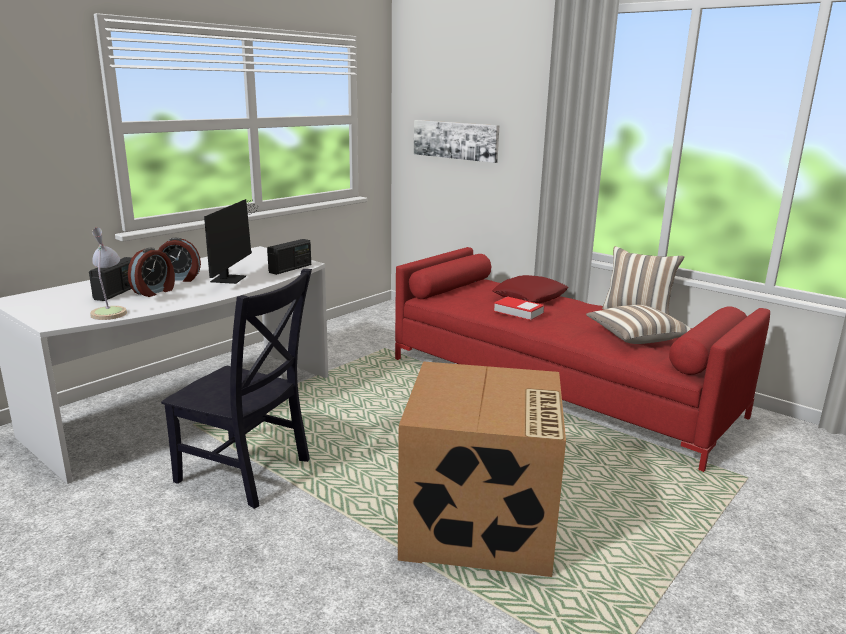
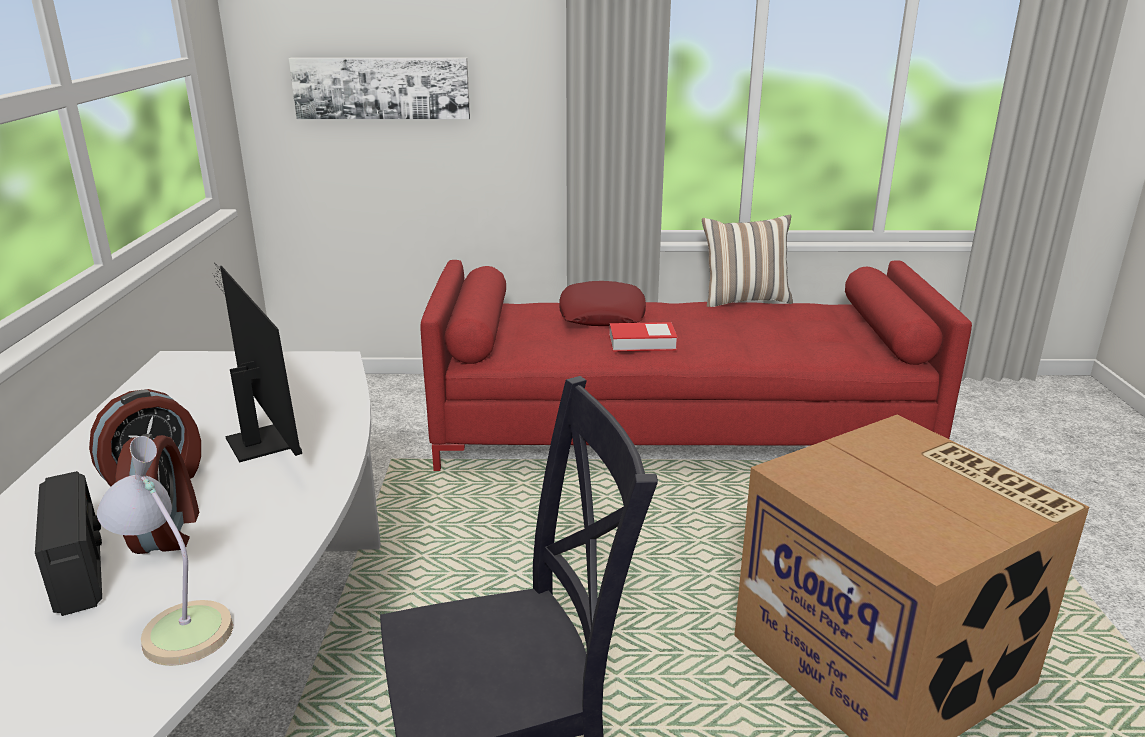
camera: 40 degrees left, 5 degrees up
radio [267,239,311,275] -> none
pillow [586,305,691,344] -> none

